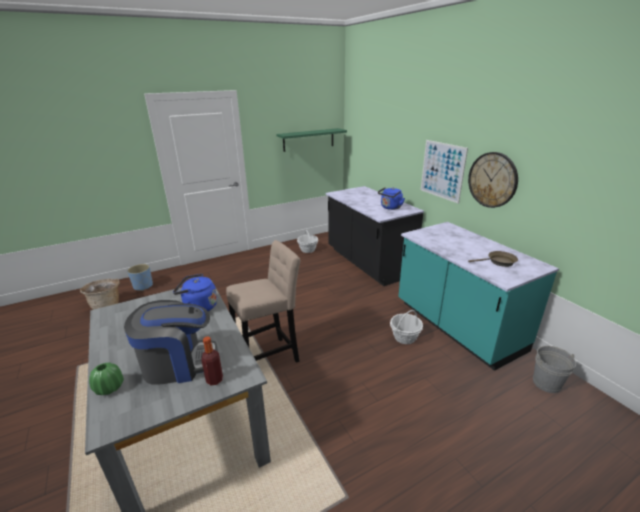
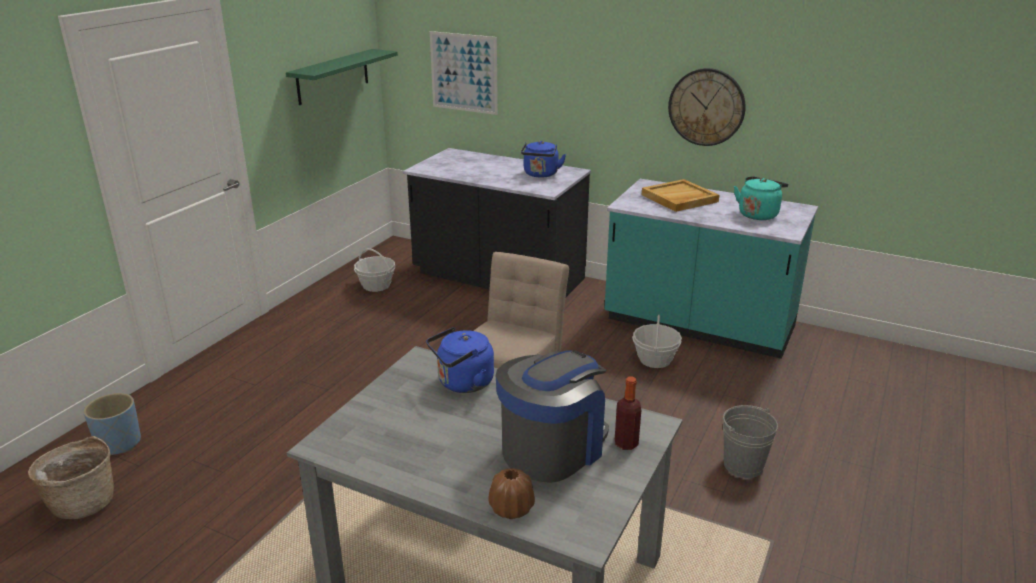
camera: 35 degrees left, 0 degrees up
green vase [89,363,124,395] -> brown vase [488,468,535,519]
picture [421,140,468,204] -> picture moved to [430,31,498,115]
brown frying pan [468,251,518,267] -> turquoise kettle [734,176,788,220]
grey bucket [533,346,576,393] -> grey bucket moved to [723,405,778,478]
none -> beige tray [642,179,719,212]

